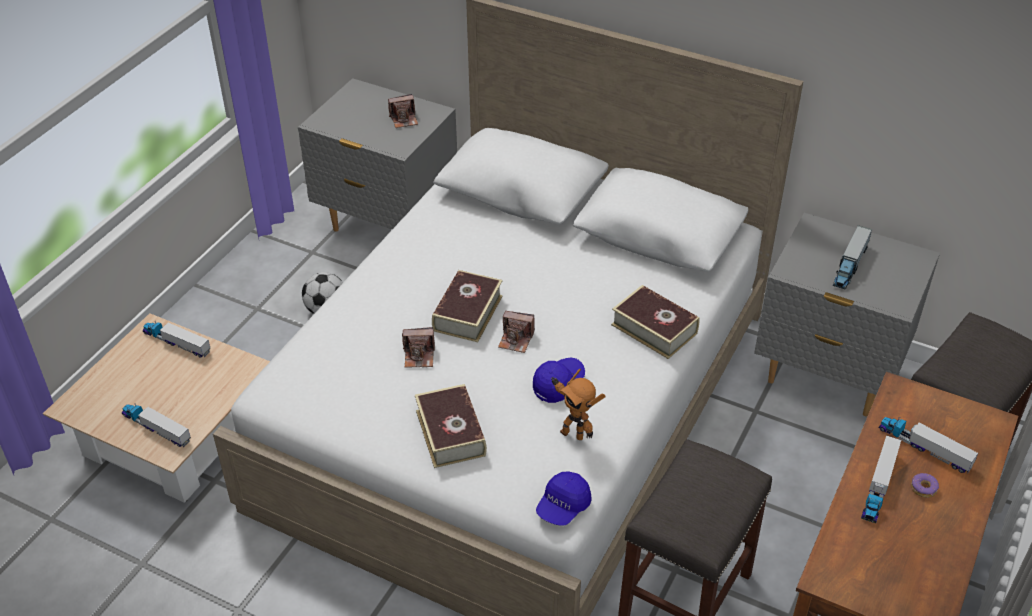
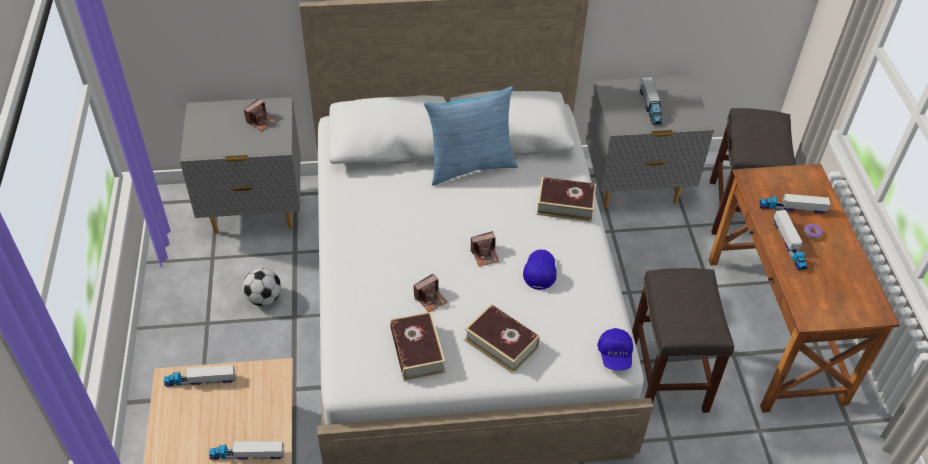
camera: 35 degrees left, 5 degrees up
book [432,270,503,342] -> book moved to [390,312,445,381]
toy robot [550,368,606,440] -> none
none -> pillow [424,86,518,186]

